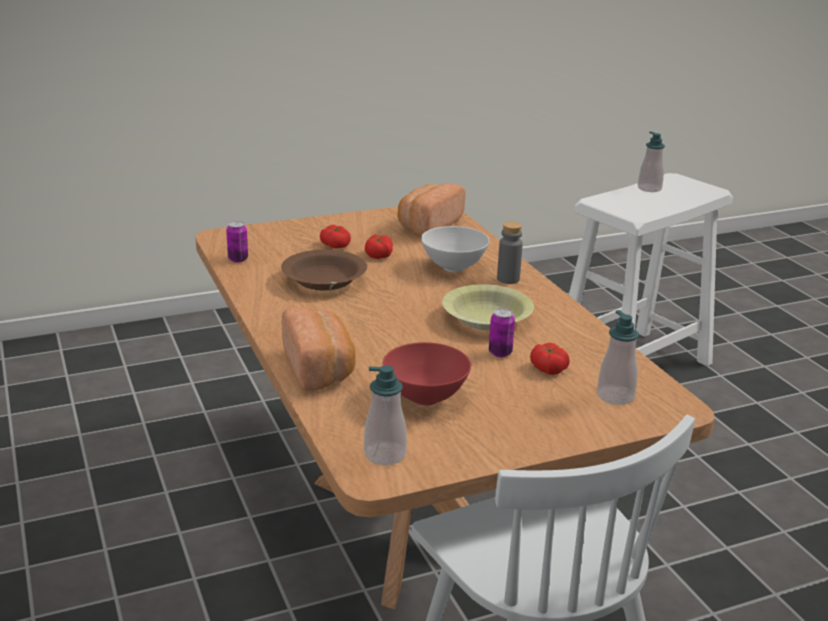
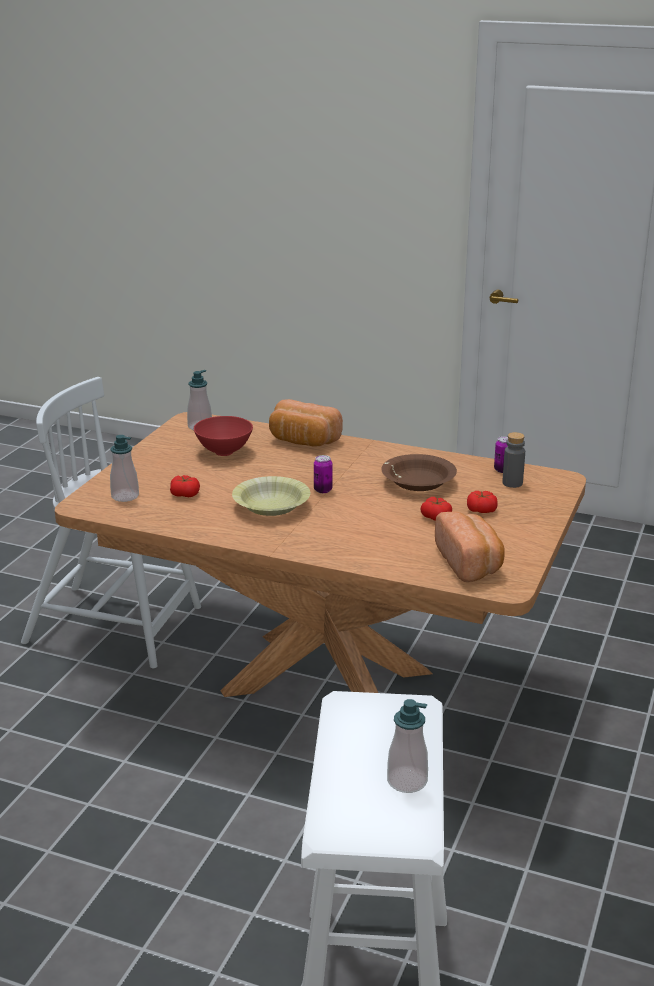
camera: 135 degrees right, 0 degrees up
white bowl [421,226,490,272] -> none
can [489,308,515,357] -> can moved to [314,455,332,493]
grey bottle [497,221,523,284] -> grey bottle moved to [502,432,525,488]

